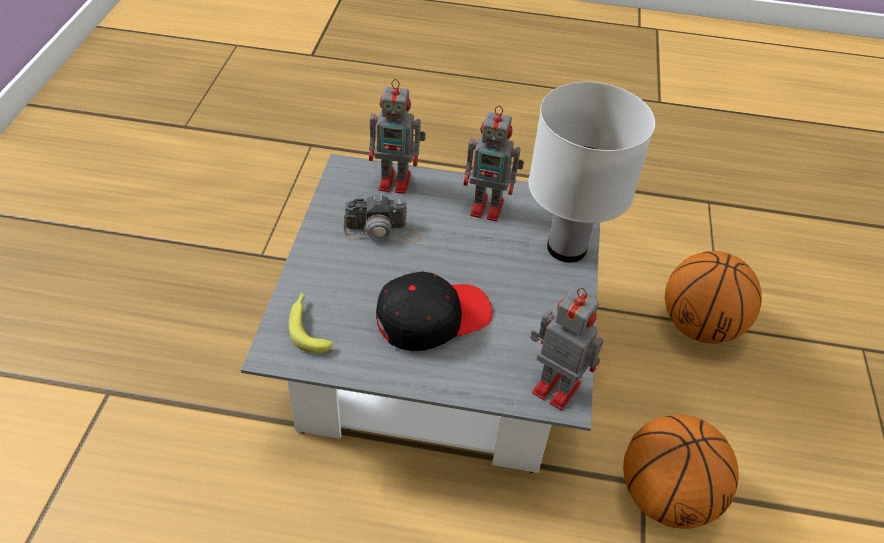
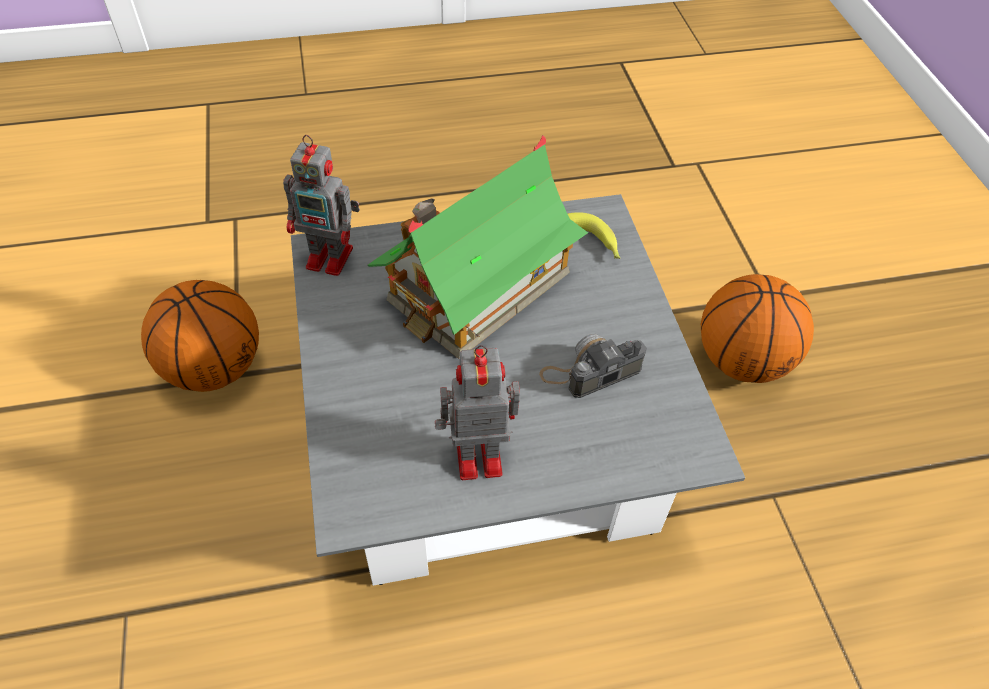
camera: 160 degrees right, 5 degrees up
toy robot [369,79,426,194] -> none
black cap [376,271,492,351] -> toy house [368,135,588,359]
white table lamp [528,82,655,263] -> none
basketball [665,251,762,344] -> basketball moved to [701,274,814,383]

